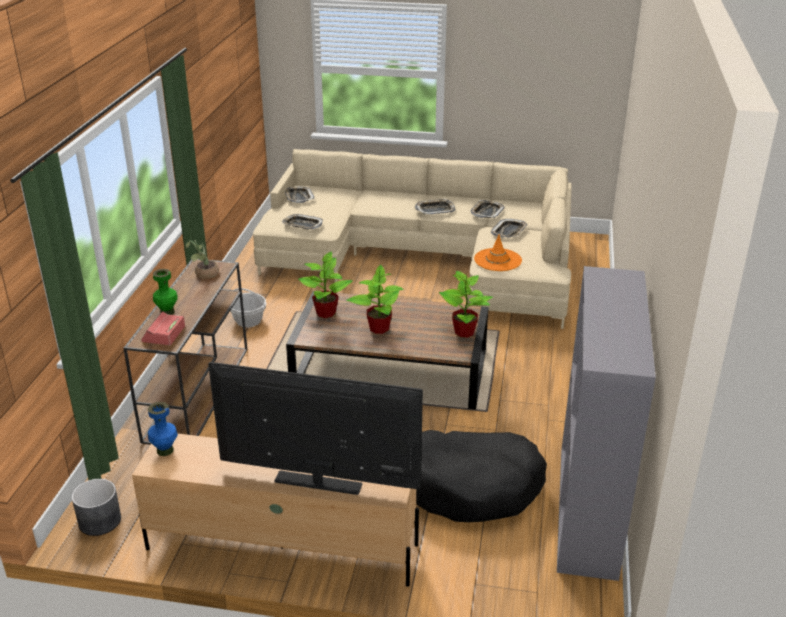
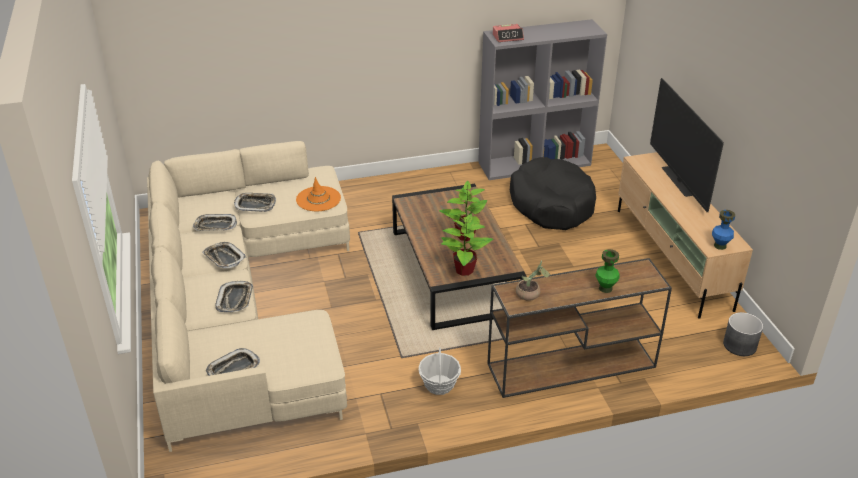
camera: 115 degrees left, 5 degrees up
alarm clock [141,311,185,345] -> alarm clock moved to [493,24,524,42]
tray [282,214,323,229] -> tray moved to [215,281,253,312]
potted plant [439,271,493,338] -> none

